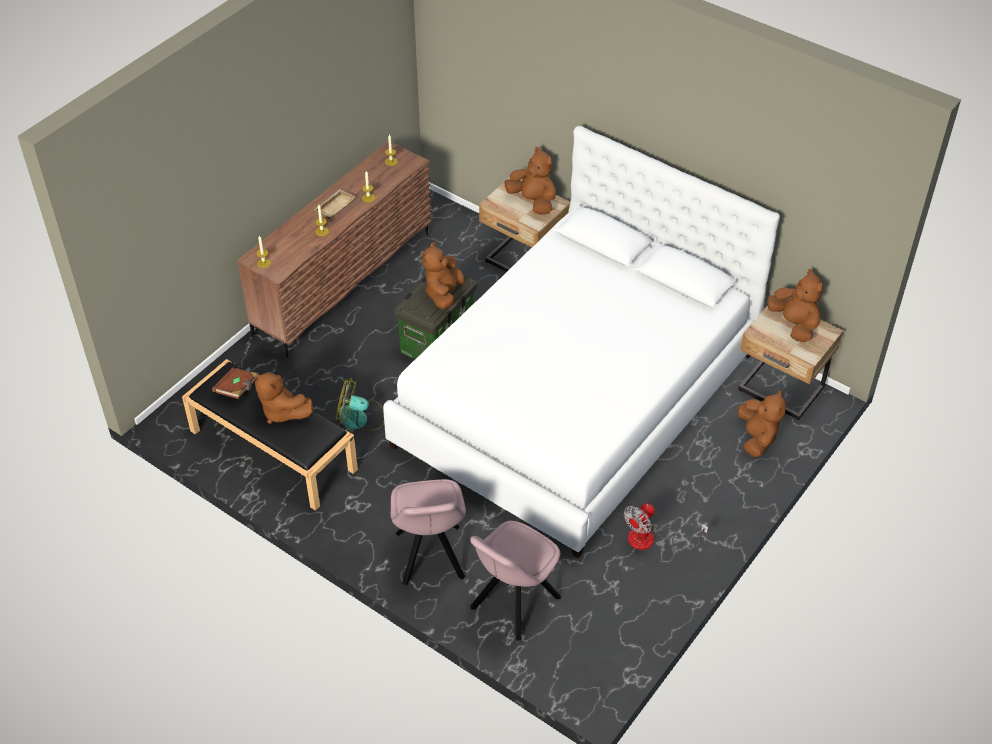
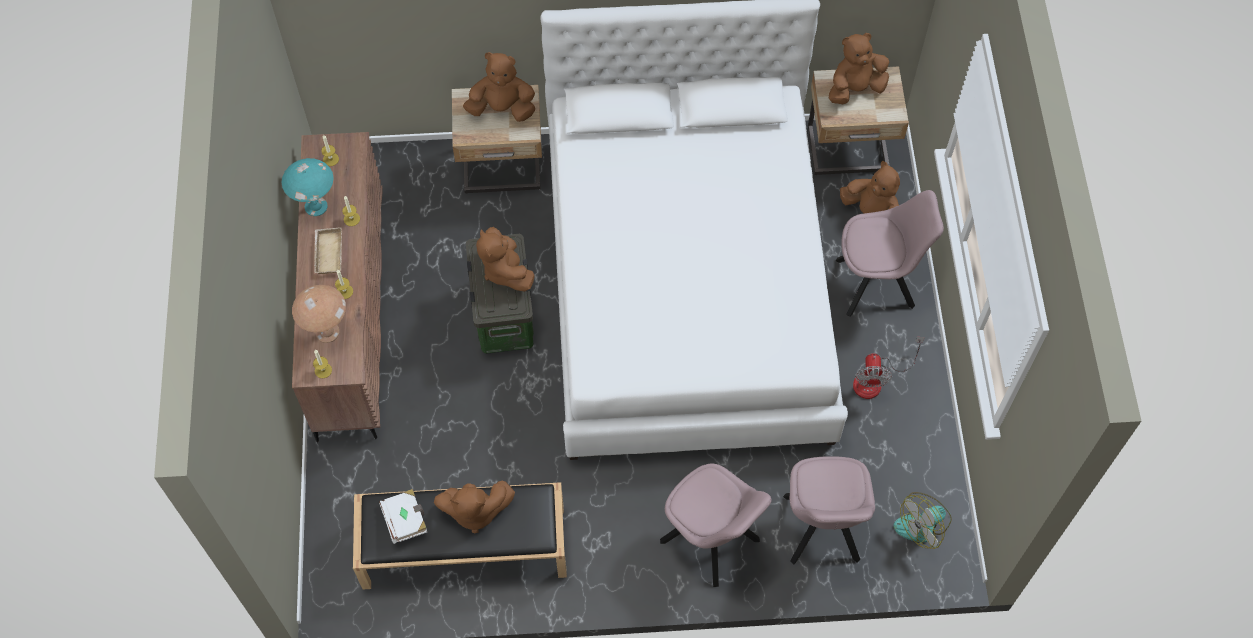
camera: 40 degrees left, 15 degrees up
brown book [212,367,258,399] -> white book [379,489,427,544]
fan [335,377,384,432] -> fan moved to [893,492,952,549]
brown plush toy [767,269,823,342] -> brown plush toy turned 45 degrees counterclockwise [829,33,889,104]
none -> turquoise table lamp [282,158,333,216]
none -> brown table lamp [292,285,346,343]
none -> pink chair [835,190,944,317]

